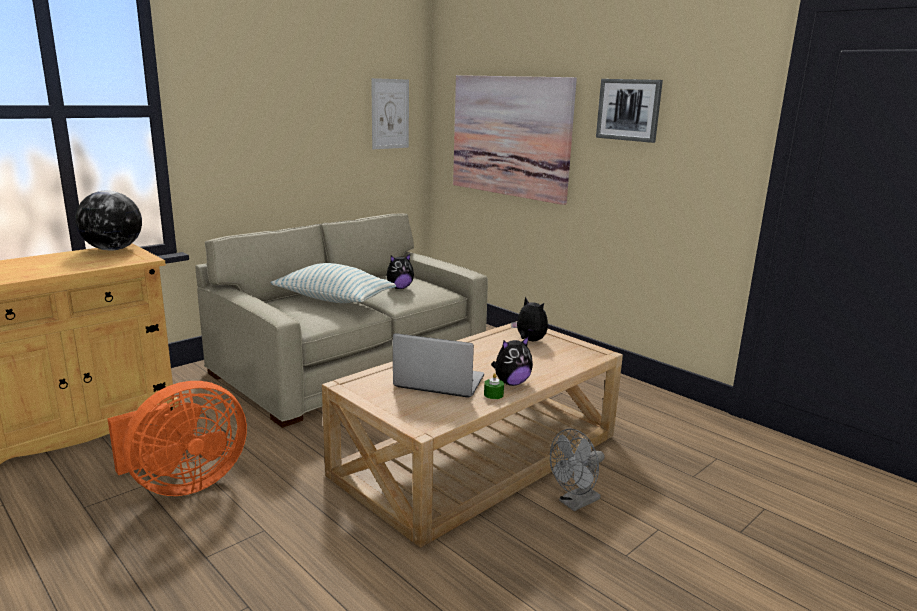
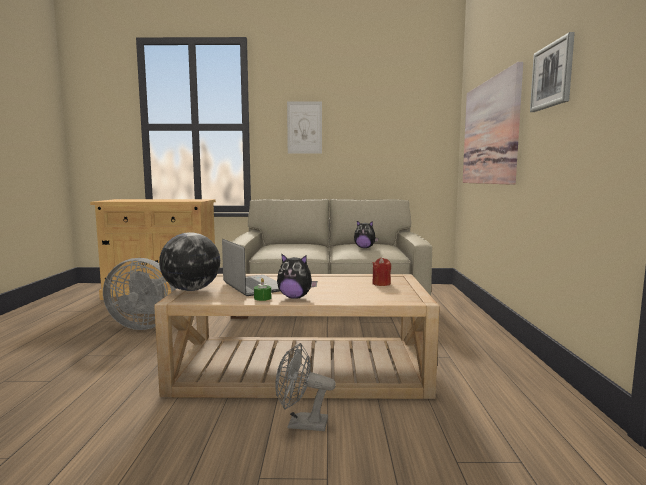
camera: 45 degrees right, 10 degrees down
globe [75,191,142,251] -> globe moved to [159,232,220,291]
orange fan [107,381,247,496] -> grey fan [103,258,177,330]
pillow [271,263,396,303] -> none
picture [371,78,409,149] -> picture moved to [287,101,322,154]
plush toy [511,297,548,341] -> red candle [372,257,391,286]

